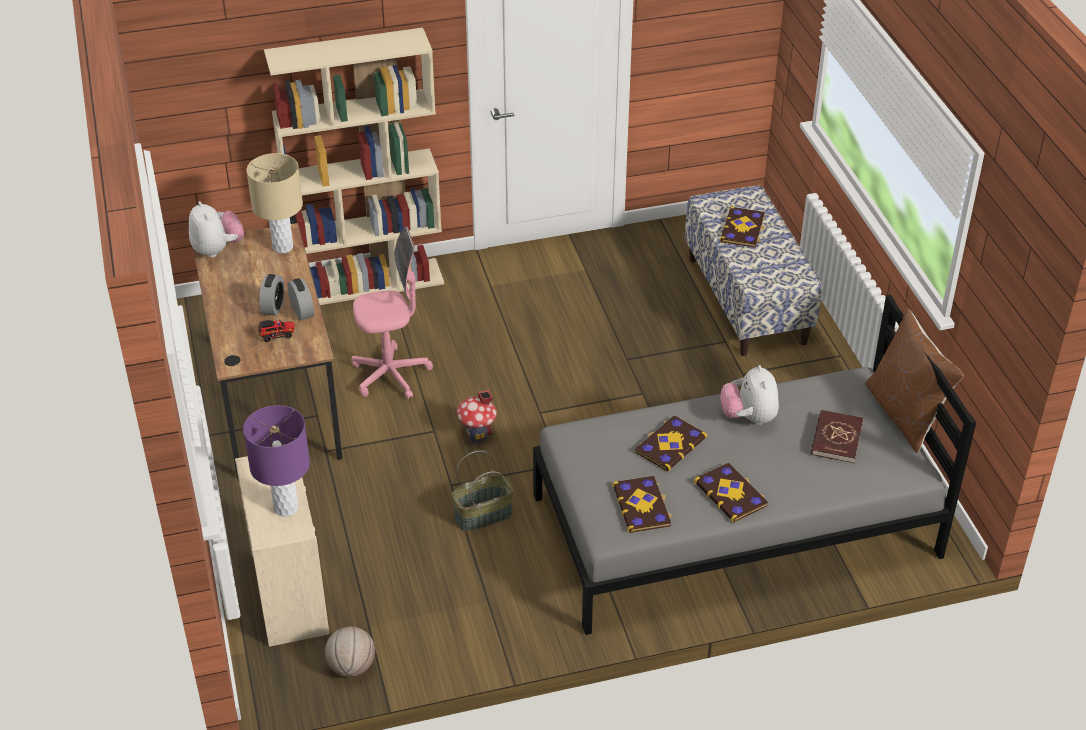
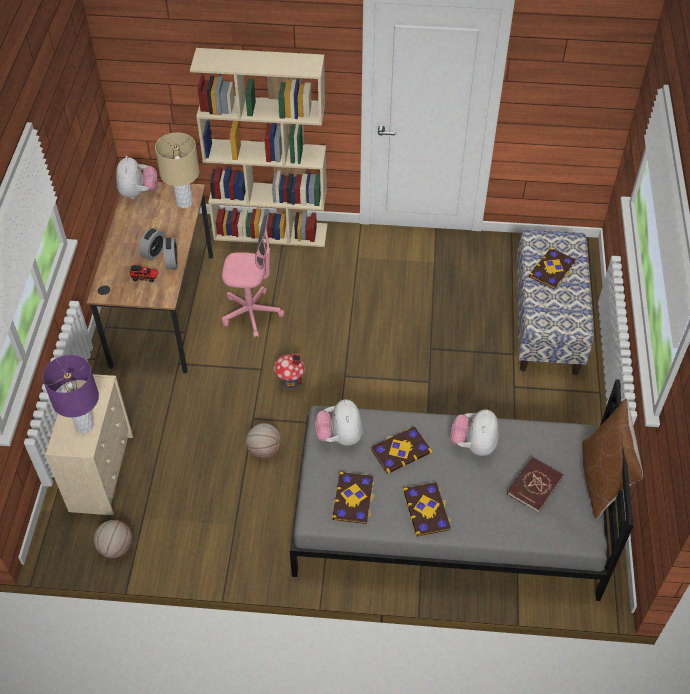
camera: 20 degrees right, 10 degrees up
basket [452,450,513,531] -> basketball [246,423,282,459]
none -> plush toy [315,399,363,446]

